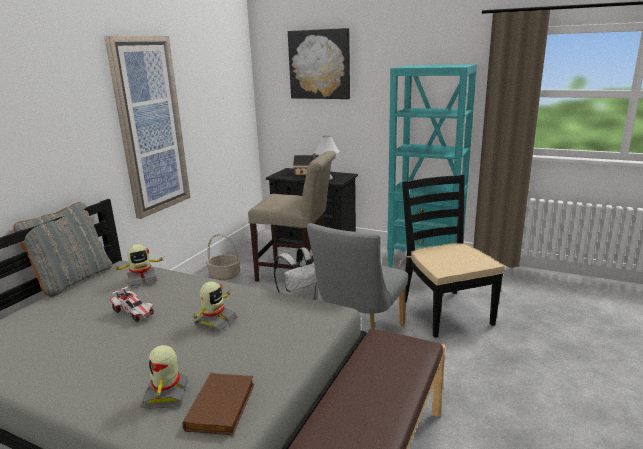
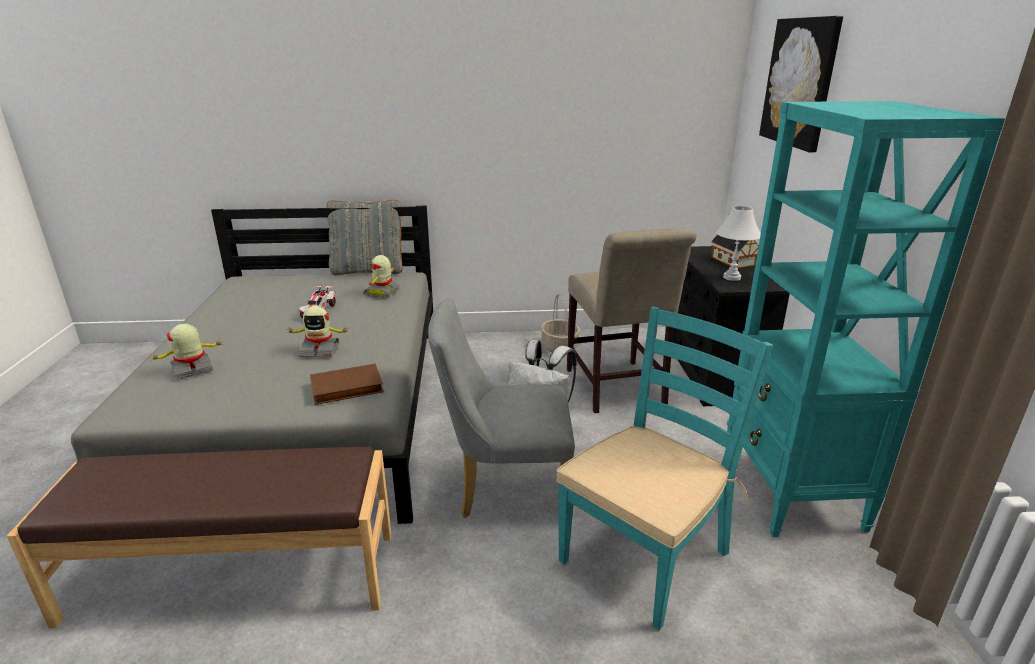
camera: 60 degrees right, 5 degrees up
picture [104,36,190,219] -> none
toy robot [114,244,165,287] -> toy robot turned 75 degrees clockwise [363,255,400,298]
brown book [182,373,255,435] -> brown book moved to [310,364,384,405]
black chair [399,174,505,338] -> turquoise chair [556,306,773,630]

